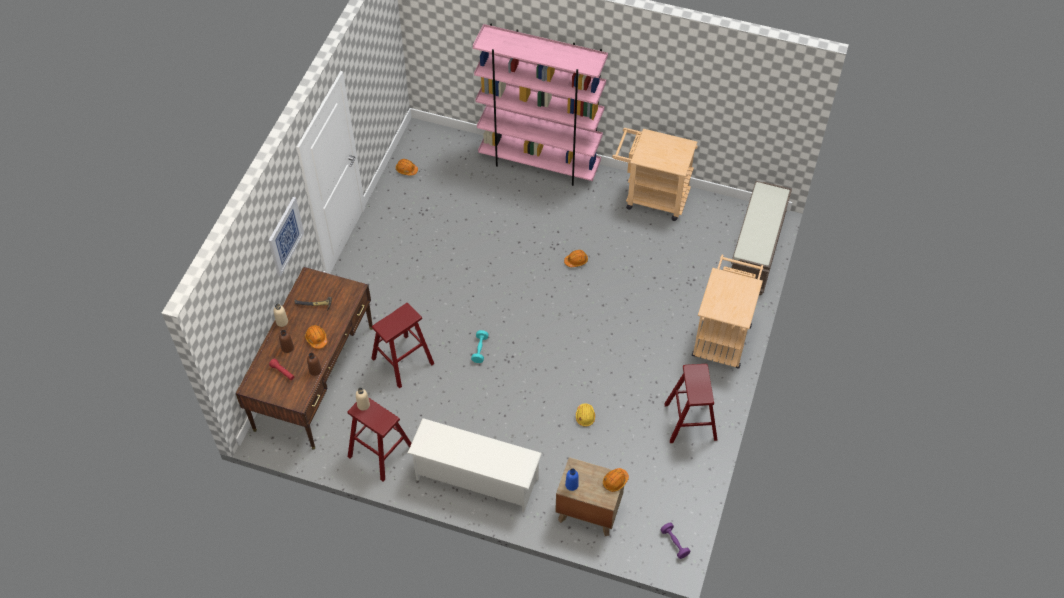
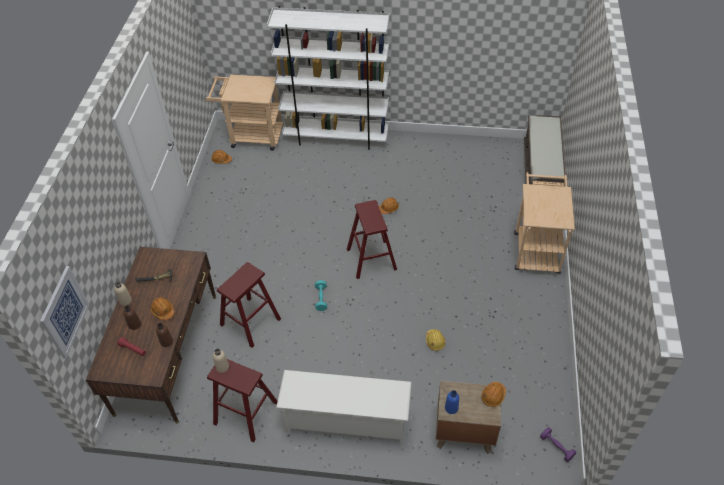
camera: 10 degrees left, 5 degrees down
picture [268,197,304,276] -> picture moved to [40,266,89,358]
pink bookcase [473,24,608,186] -> white bookcase [267,6,390,150]
beige cart [612,128,698,221] -> beige cart moved to [205,74,283,151]
red stool [664,364,718,443] -> red stool moved to [347,200,397,279]

